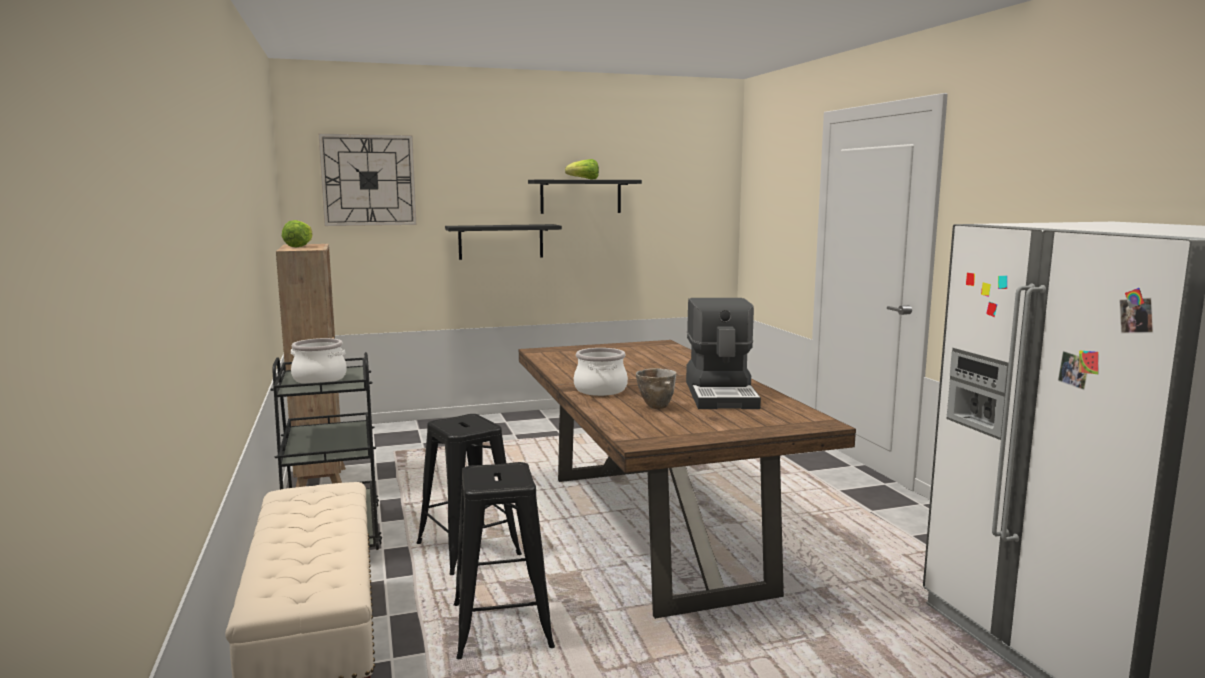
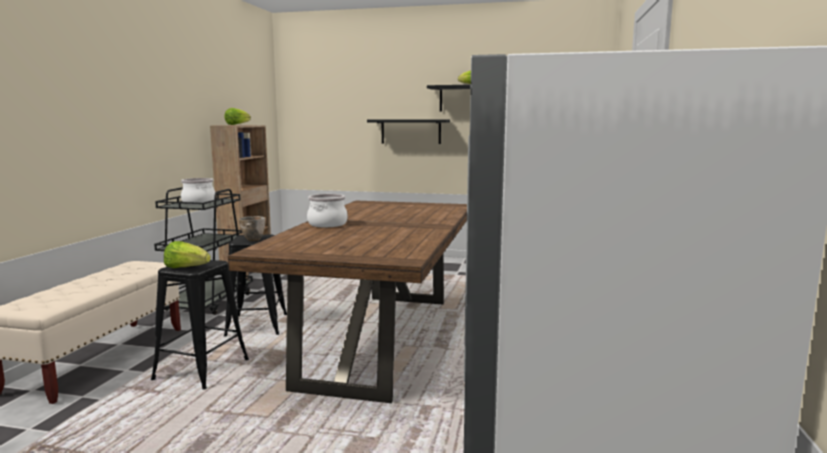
camera: 30 degrees right, 0 degrees up
wall clock [319,134,416,226] -> none
bowl [636,368,676,409] -> bowl moved to [239,216,265,241]
coffee machine [686,298,761,409] -> none
none -> lettuce [164,241,211,268]

